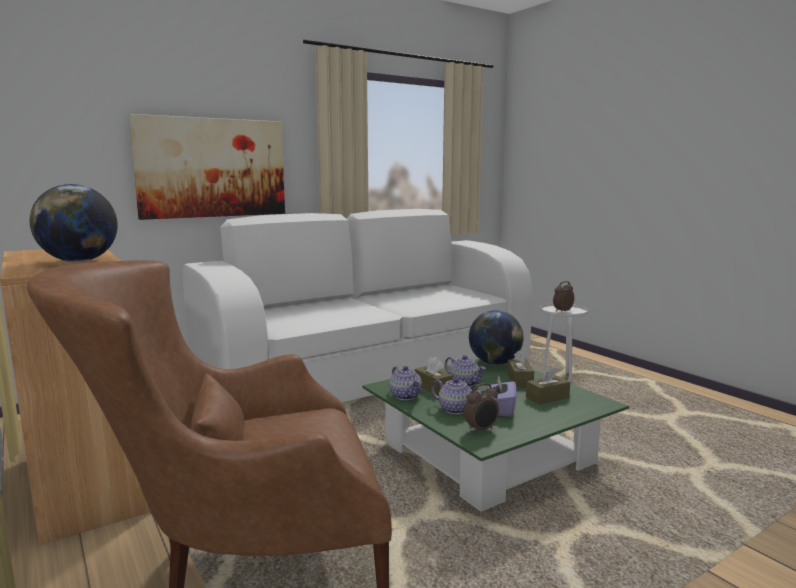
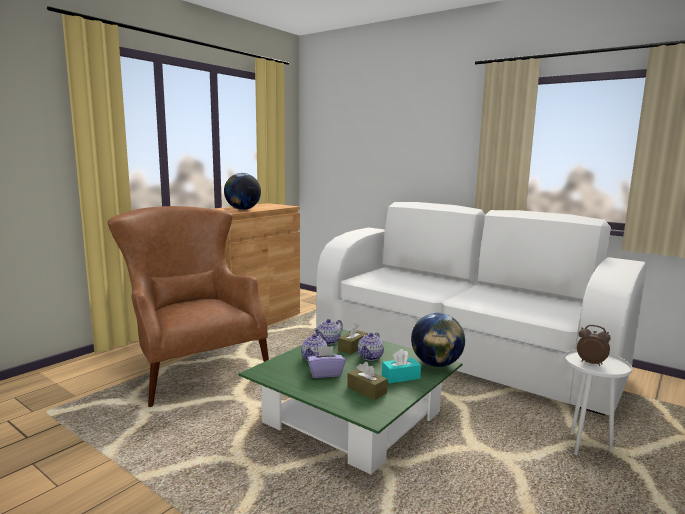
camera: 70 degrees right, 0 degrees up
picture [129,114,285,220] -> none
alarm clock [464,383,499,433] -> none
brown tissue box [507,350,534,387] -> turquoise tissue box [382,349,421,383]

